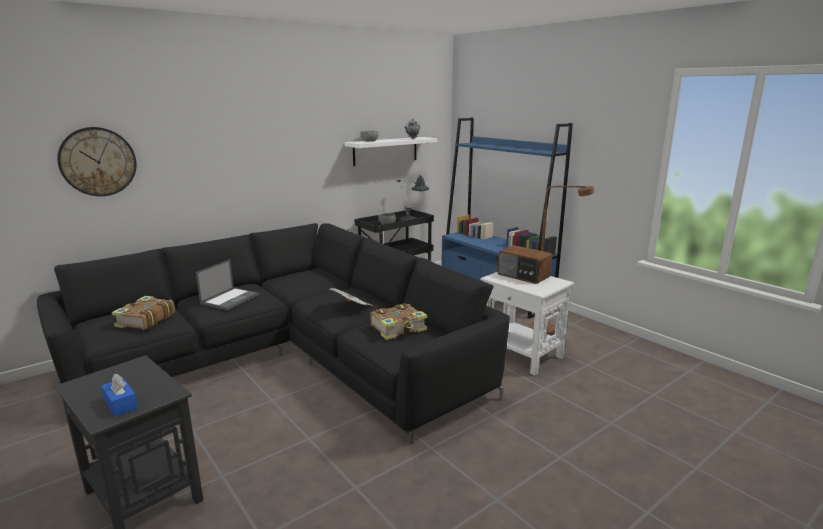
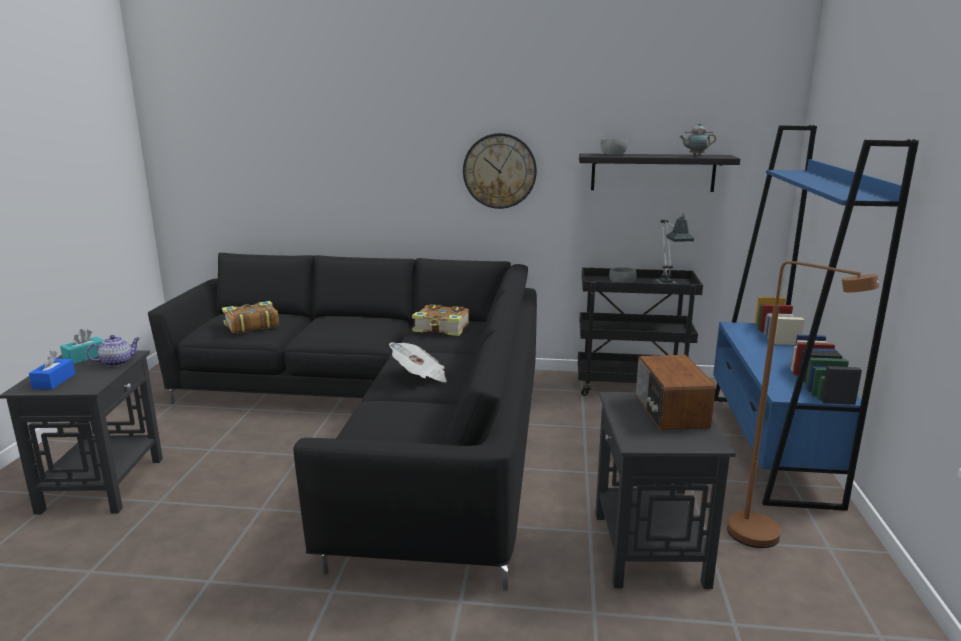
camera: 45 degrees right, 0 degrees up
wall clock [57,127,137,196] -> wall clock moved to [463,133,537,209]
laptop [196,259,259,310] -> none
white shelf [345,137,437,166] -> black shelf [579,153,740,192]
book [370,303,427,340] -> book moved to [412,304,469,336]
white side table [480,272,574,375] -> black side table [595,392,736,589]
none -> turquoise tissue box [60,329,103,364]
none -> teapot [86,335,140,367]

